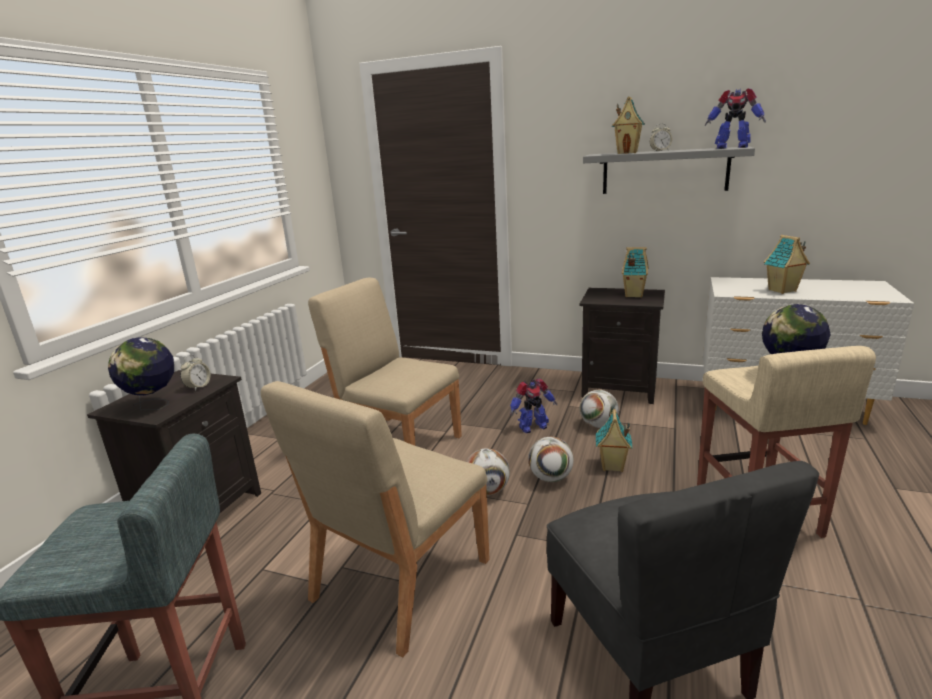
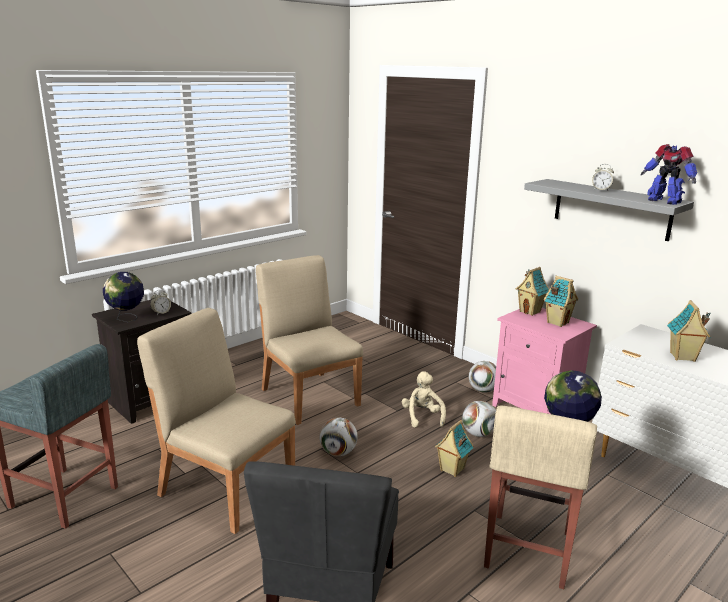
camera: 25 degrees right, 0 degrees up
beige chair [261,381,490,657] -> beige chair turned 60 degrees clockwise [137,308,296,534]
toy robot [510,379,557,433] -> beige plush toy [402,371,446,428]
football [528,437,574,482] -> football moved to [469,361,496,393]
black nightstand [580,288,665,404] -> pink nightstand [492,308,597,414]
toy house [612,96,645,154] -> toy house moved to [516,267,549,316]

